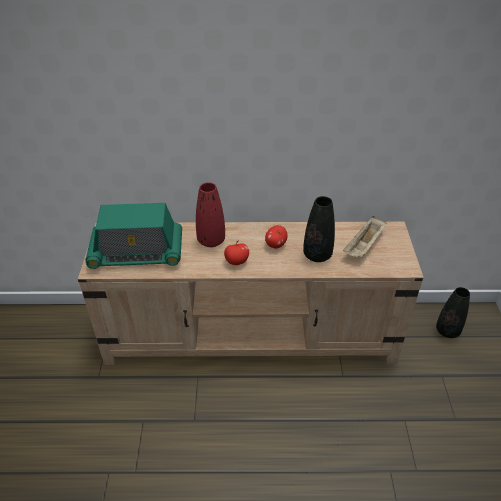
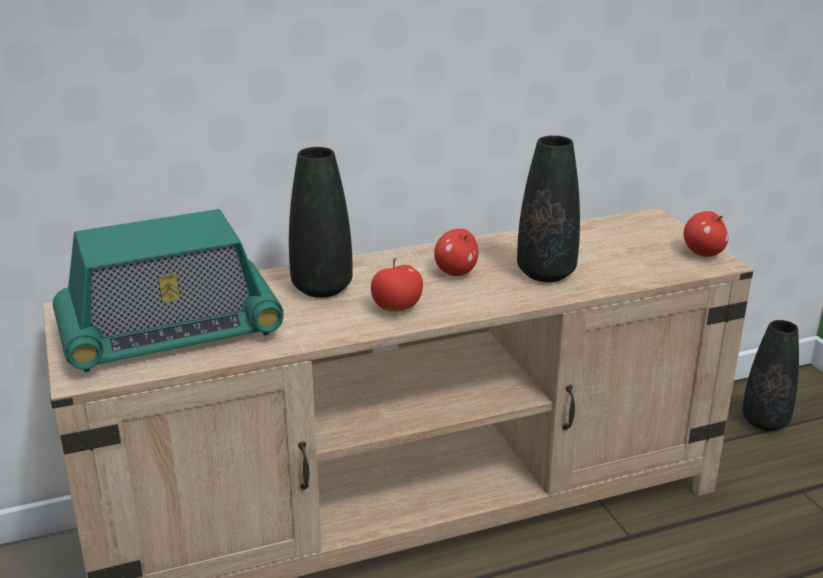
camera: 20 degrees left, 15 degrees down
red vase [196,182,225,247] -> black vase [289,147,353,298]
beige tray [343,216,387,257] -> none
none -> apple [684,211,728,257]

